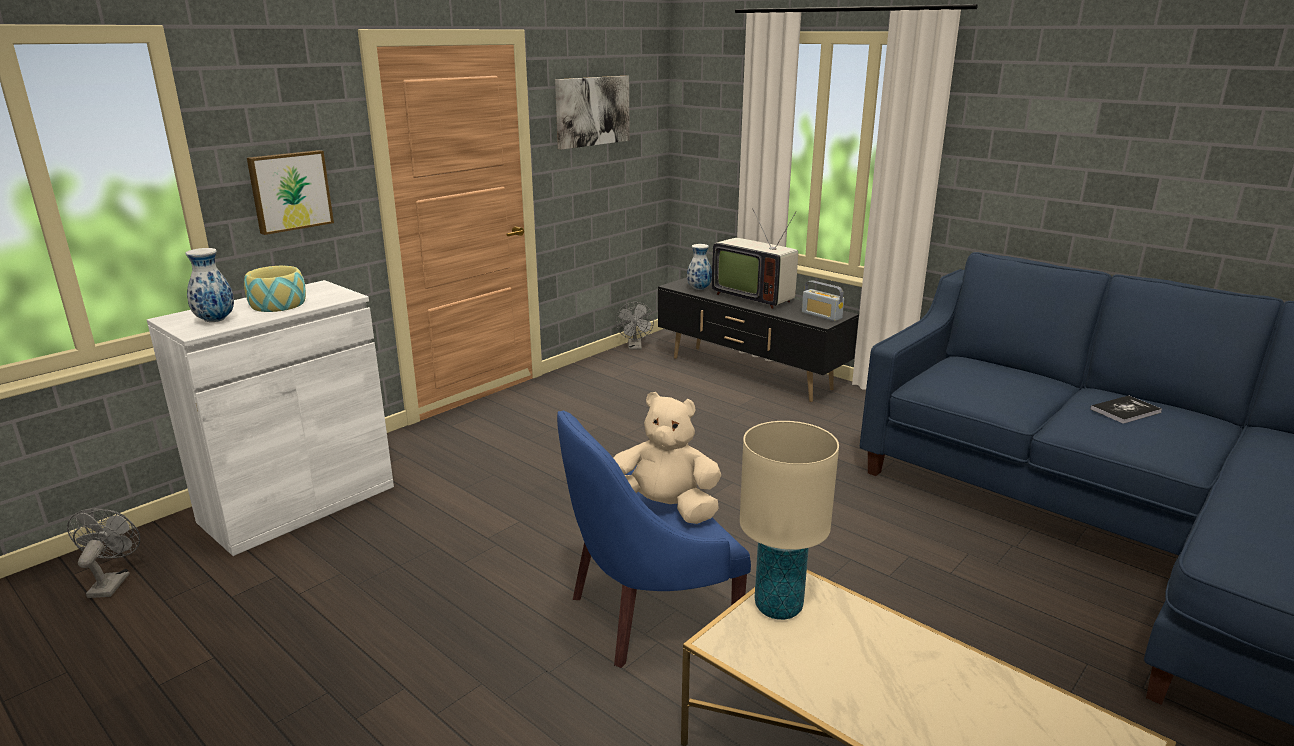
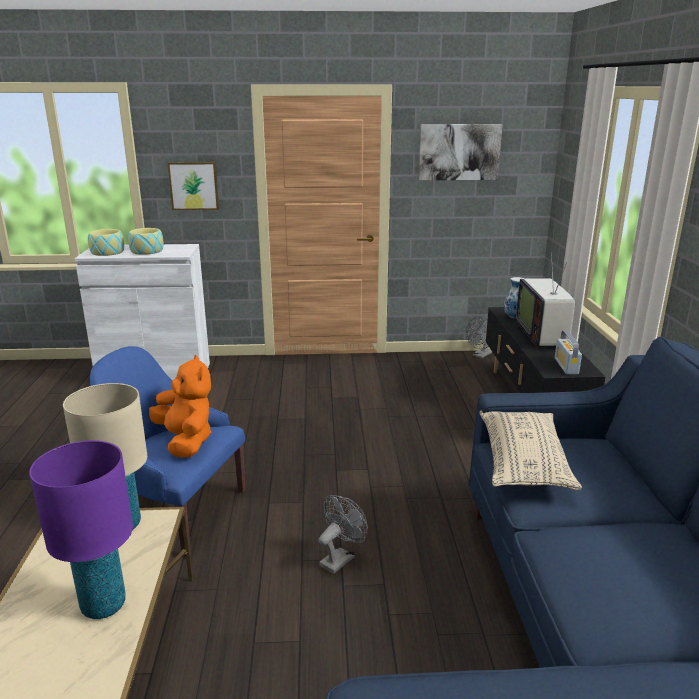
camera: 45 degrees right, 0 degrees up
grey fan [67,508,140,598] -> grey fan moved to [318,495,368,574]
vase [185,248,234,322] -> bowl [88,229,124,256]
beige plush toy [613,392,721,524] -> orange plush toy [149,355,212,458]
book [1090,395,1162,424] -> none
none -> purple table lamp [29,440,133,619]
none -> beige pillow [480,410,582,490]

